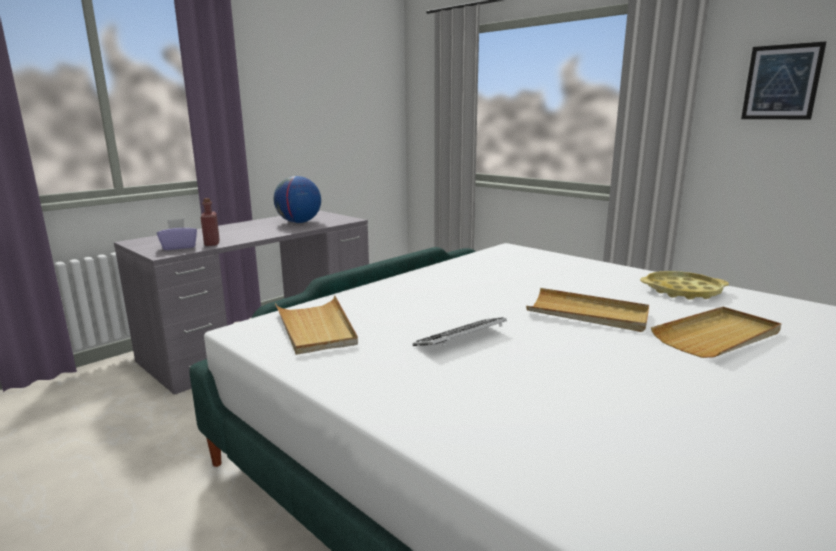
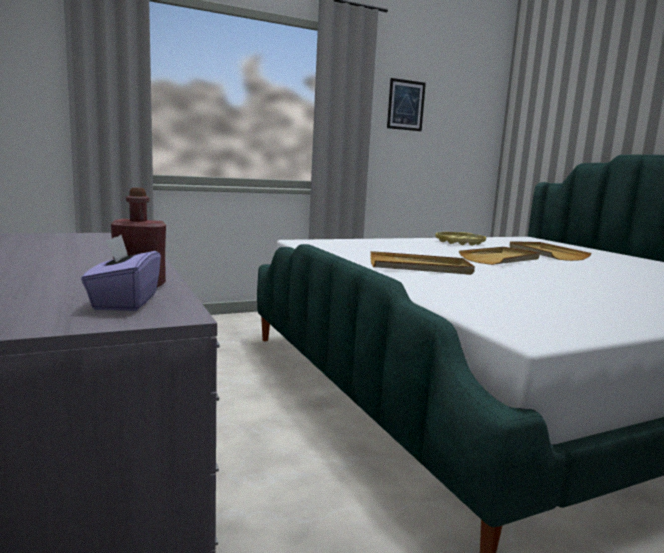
camera: 70 degrees left, 5 degrees down
globe [274,176,321,223] -> none
beige tray [275,296,358,355] -> beige tray moved to [370,251,475,275]
keyboard [413,317,507,346] -> none

